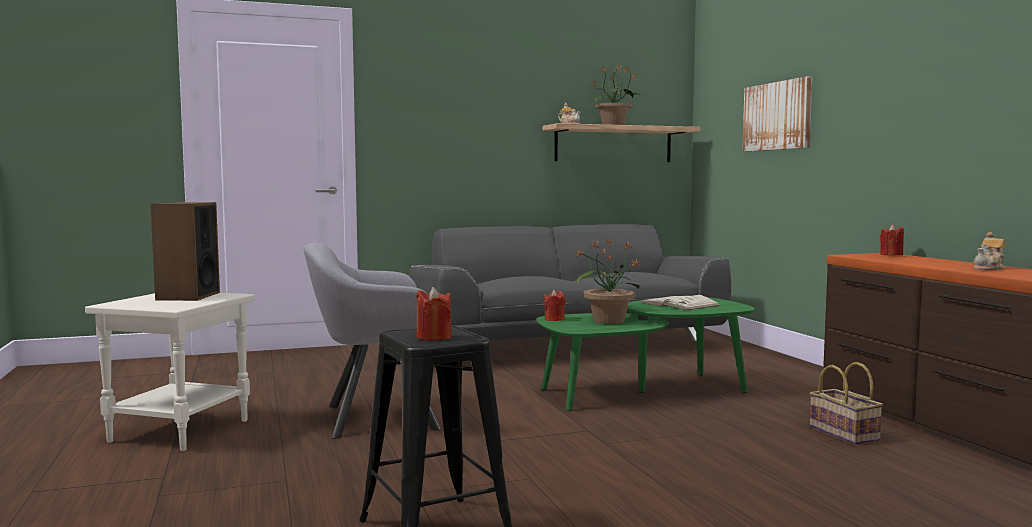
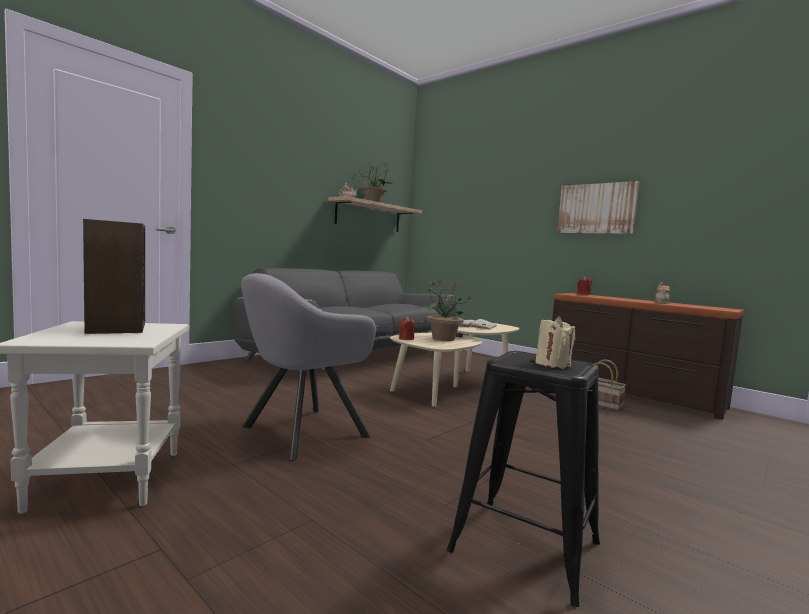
camera: 30 degrees left, 0 degrees up
red candle [416,287,451,341] -> beige candle [536,316,576,369]
green coffee table [536,297,755,411] -> beige coffee table [390,323,520,407]
picture [743,76,812,151] -> picture moved to [557,181,639,234]

